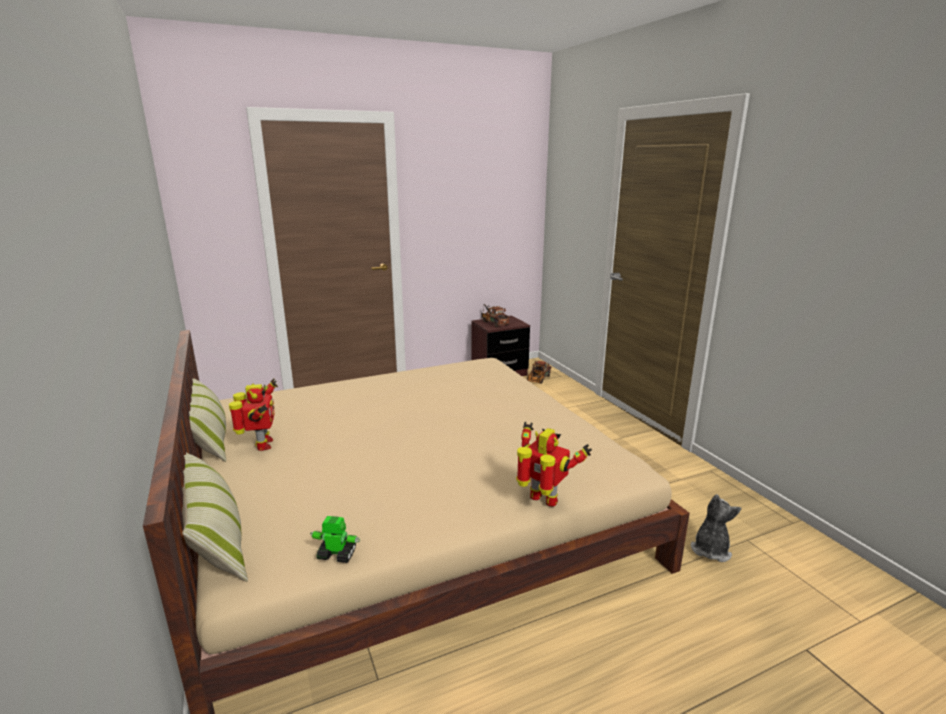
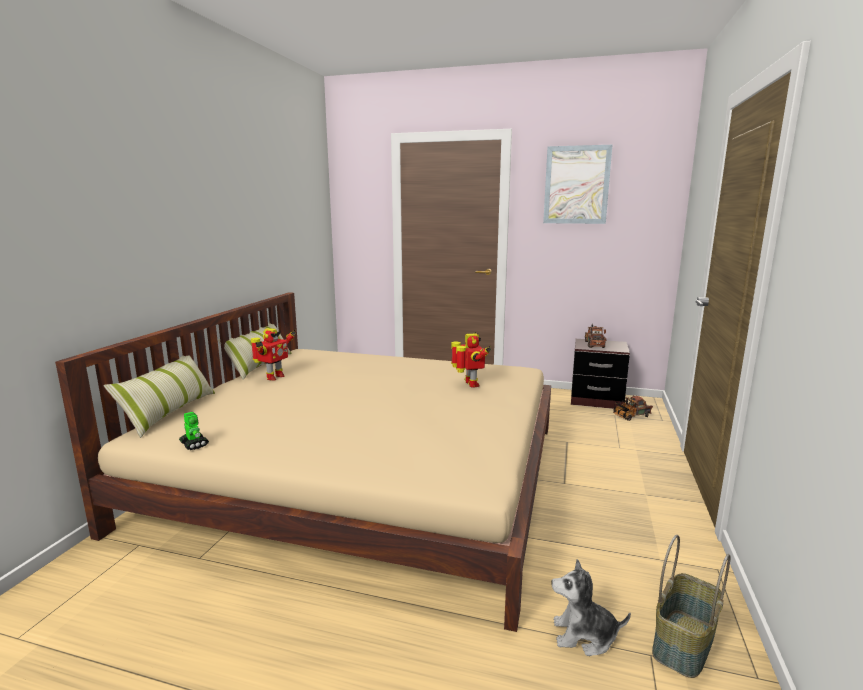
camera: 40 degrees right, 5 degrees down
toy robot [516,422,592,507] -> toy robot moved to [451,332,491,388]
plush toy [691,494,741,562] -> plush toy turned 150 degrees counterclockwise [551,559,631,656]
none -> picture [543,145,612,224]
none -> basket [652,535,730,678]

